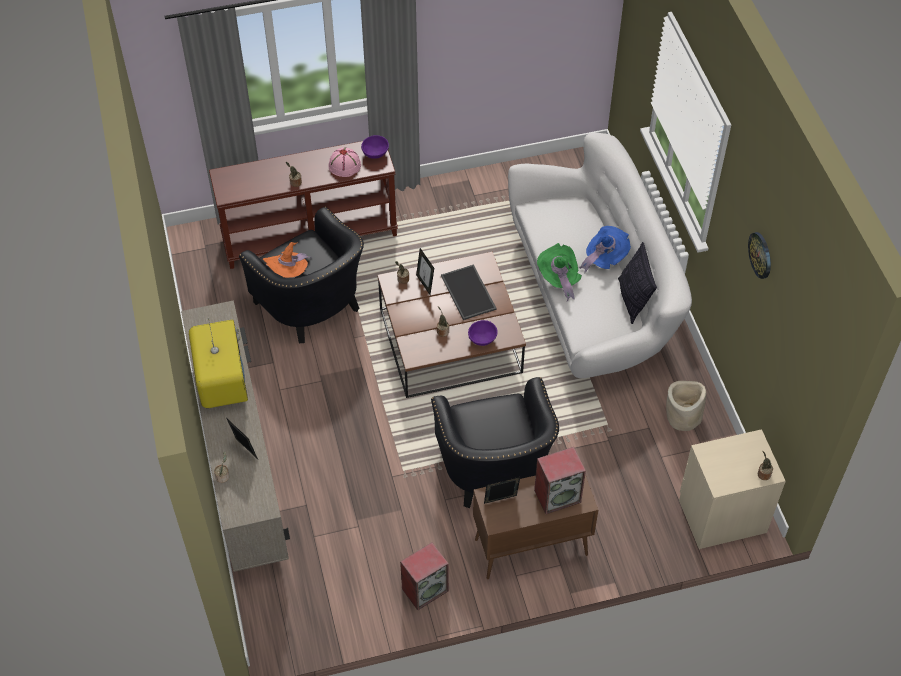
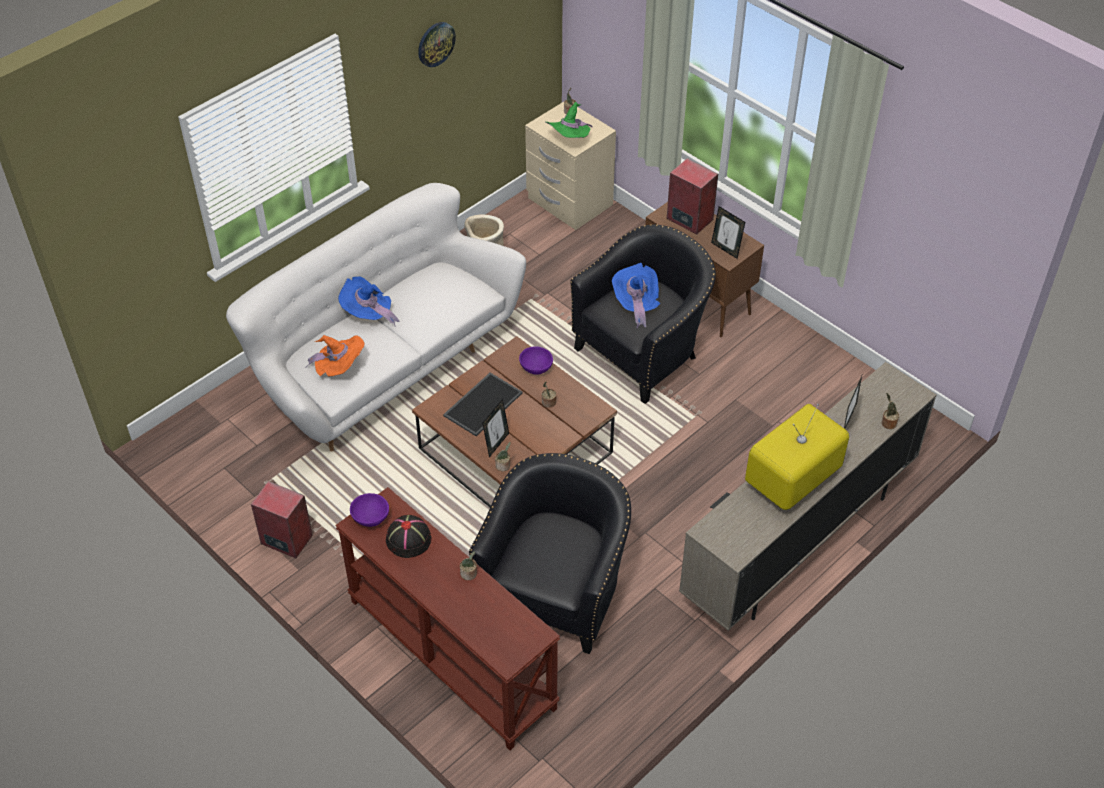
camera: 120 degrees left, 5 degrees down
orange hat [263,242,312,278] -> orange hat moved to [305,335,364,377]
pink hat [329,148,361,177] -> black hat [386,515,431,558]
speaker [400,542,449,610] -> speaker moved to [251,481,313,558]
green hat [537,243,582,301] -> green hat moved to [544,102,592,138]
pillow [618,242,657,324] -> none
none -> blue hat [612,263,660,328]

